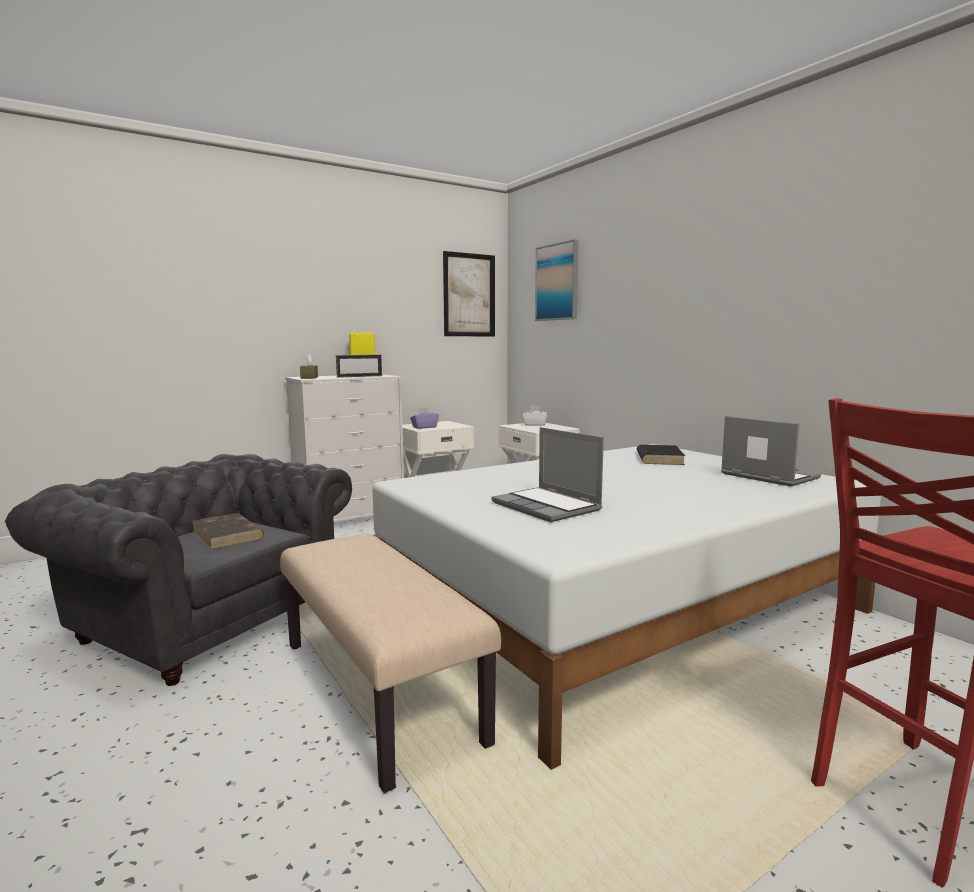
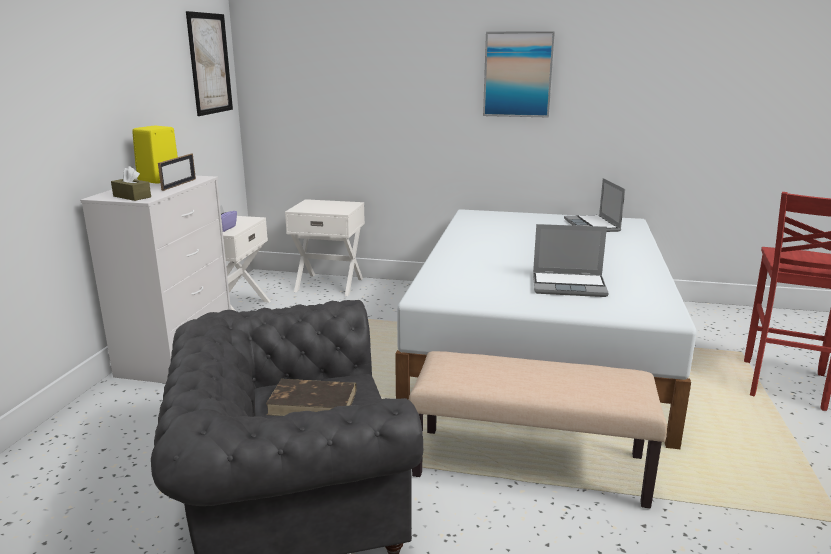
camera: 45 degrees left, 10 degrees up
white tissue box [522,405,548,426] -> none
picture [535,239,579,321] -> picture moved to [483,31,555,118]
black book [637,445,685,465] -> none
laptop [721,416,821,487] -> laptop turned 105 degrees counterclockwise [564,178,625,232]

